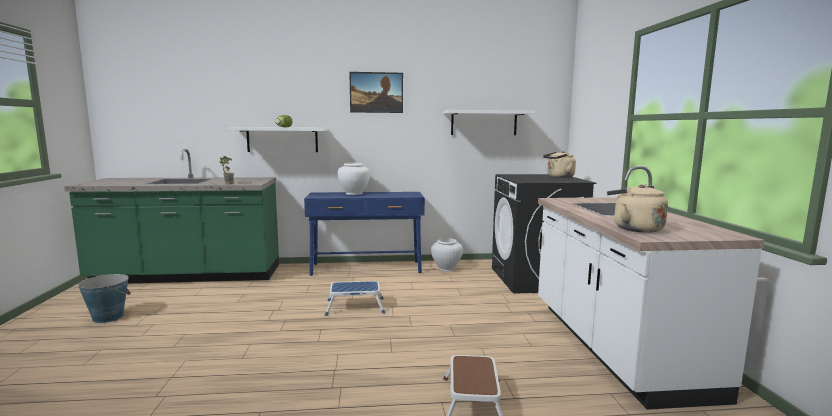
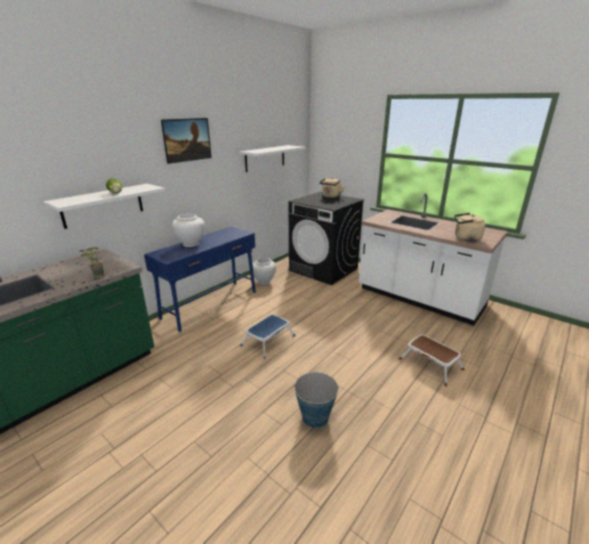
camera: 45 degrees left, 15 degrees up
bucket [78,274,131,323] -> bucket moved to [294,372,339,428]

